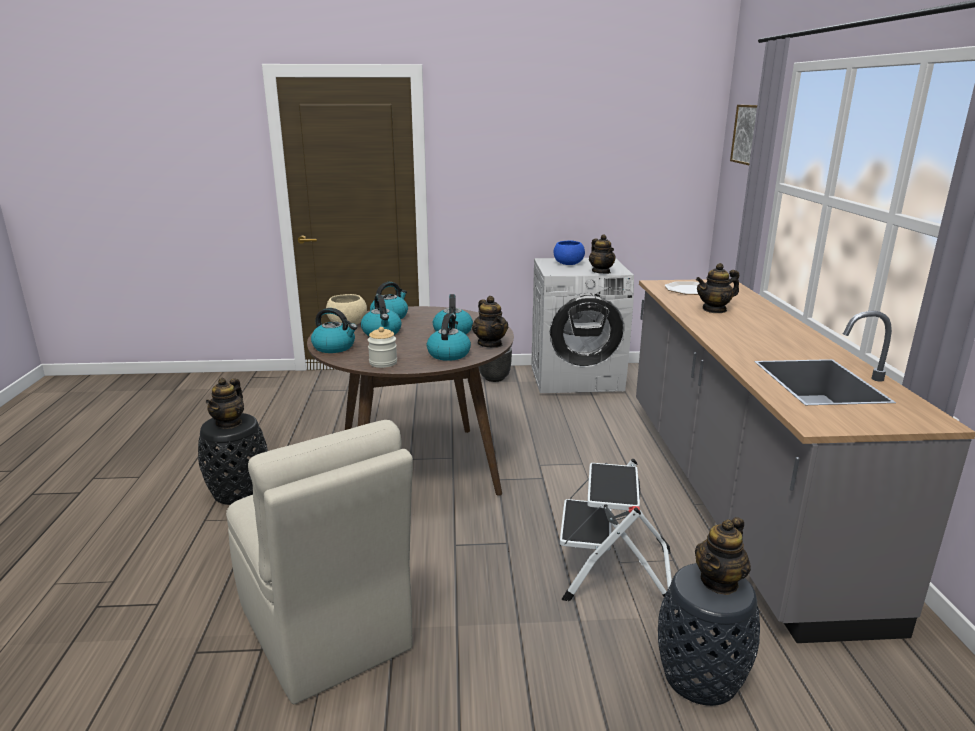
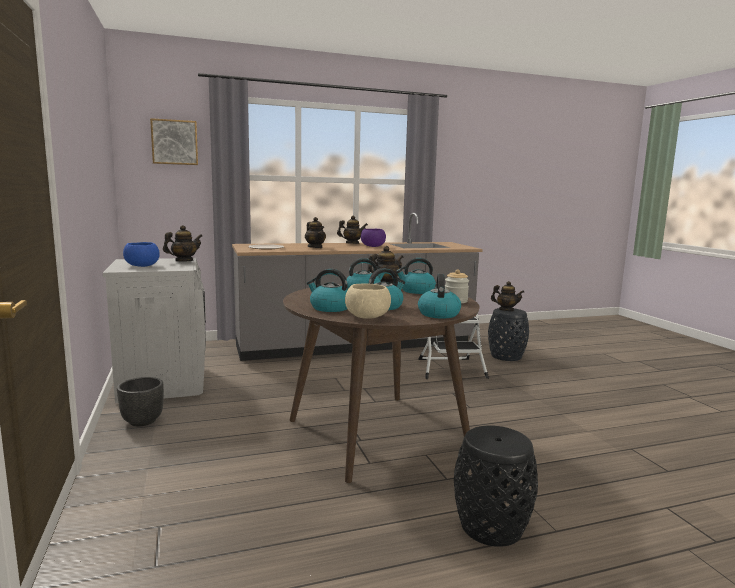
camera: 105 degrees left, 10 degrees down
teapot [206,378,244,429] -> teapot moved to [337,216,368,244]
beige chair [226,420,413,704] -> none
none -> purple bowl [361,229,386,247]

